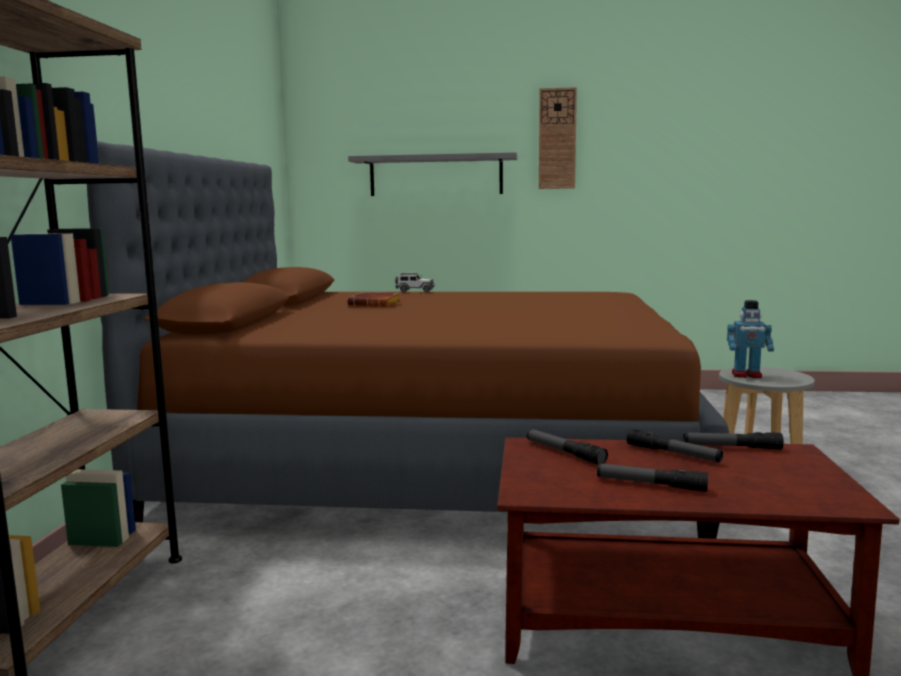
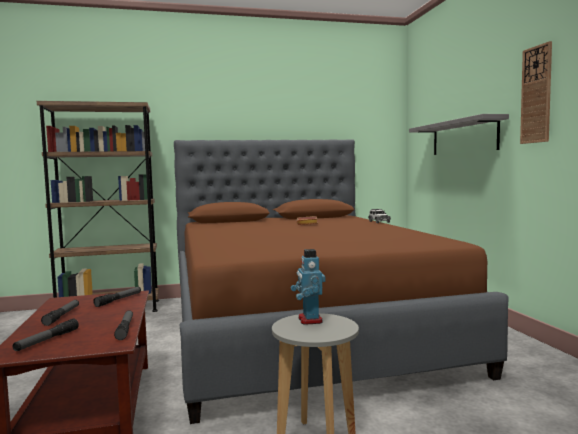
camera: 70 degrees right, 5 degrees down
flashlight [627,429,723,462] -> flashlight moved to [13,319,79,351]

